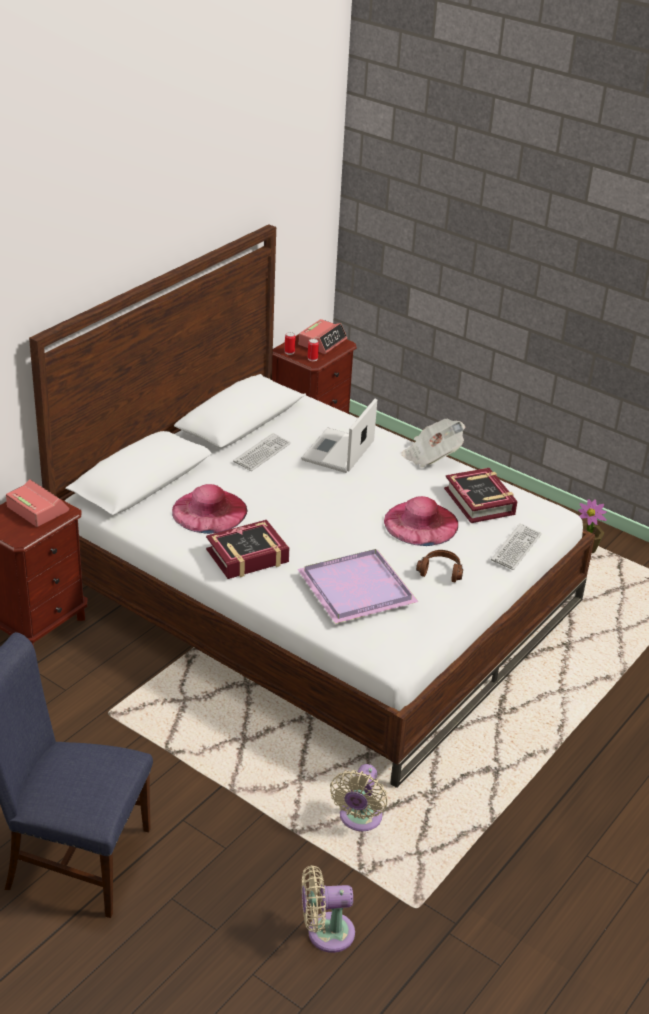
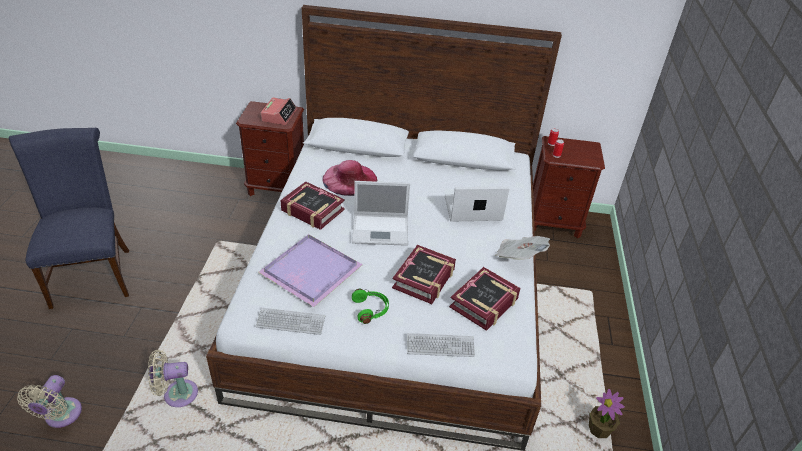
camera: 60 degrees right, 5 degrees up
keyboard [233,433,291,471] -> keyboard moved to [255,308,325,335]
alarm clock [299,319,347,354] -> none
beige fan [302,865,355,953] -> beige fan turned 135 degrees counterclockwise [17,375,82,428]
pink hat [384,496,458,546] -> book [392,245,456,304]
brown headphones [416,550,463,582] -> green headphones [352,289,389,324]
none -> laptop [352,181,410,246]

